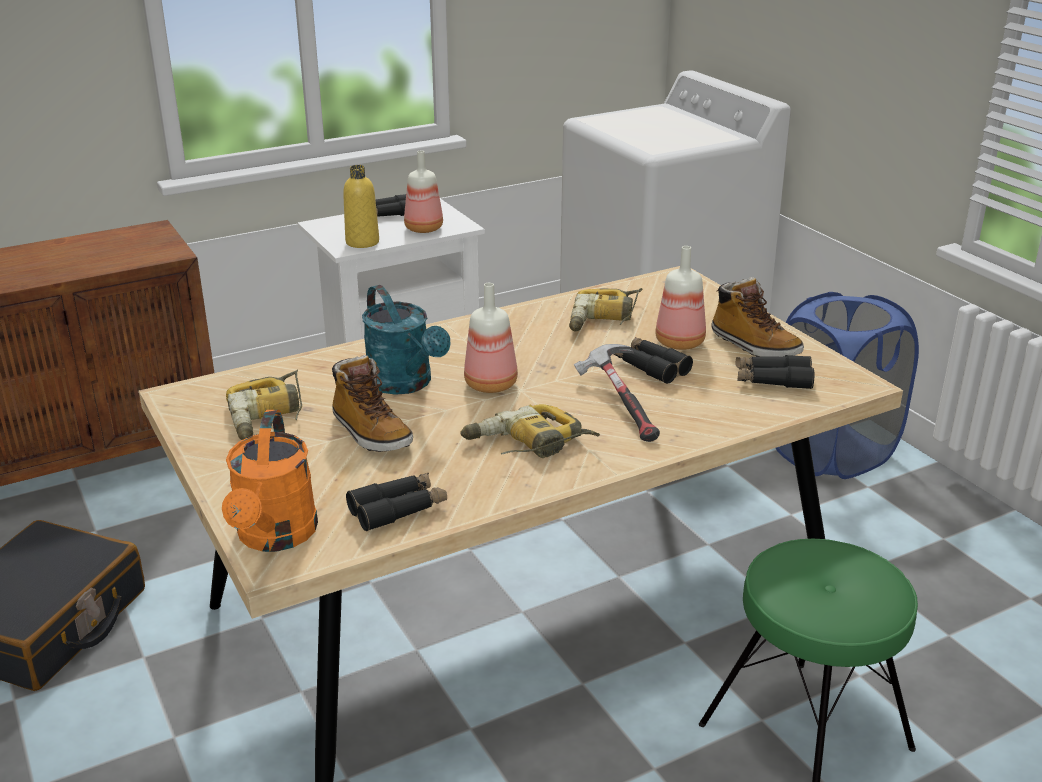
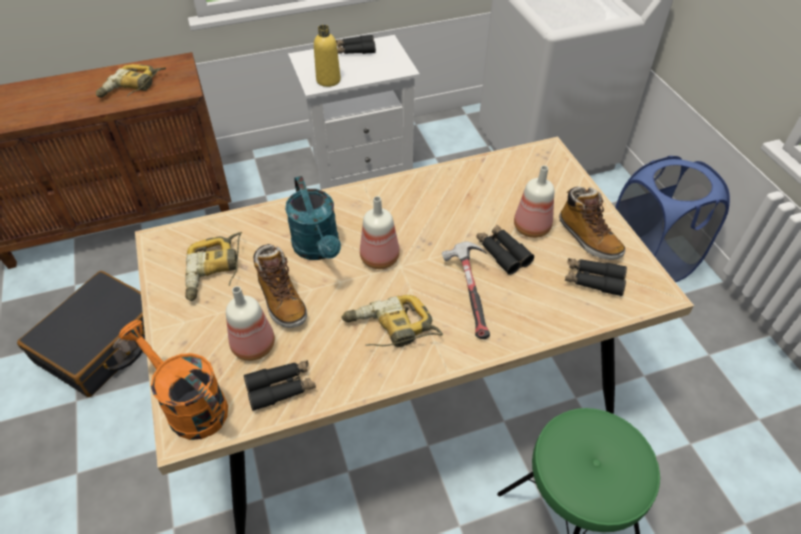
camera: 10 degrees right, 20 degrees up
orange watering can [222,410,318,552] -> orange watering can turned 120 degrees clockwise [119,320,228,440]
bottle [404,150,443,233] -> bottle moved to [226,286,275,361]
power drill [569,288,643,332] -> power drill moved to [96,64,166,98]

